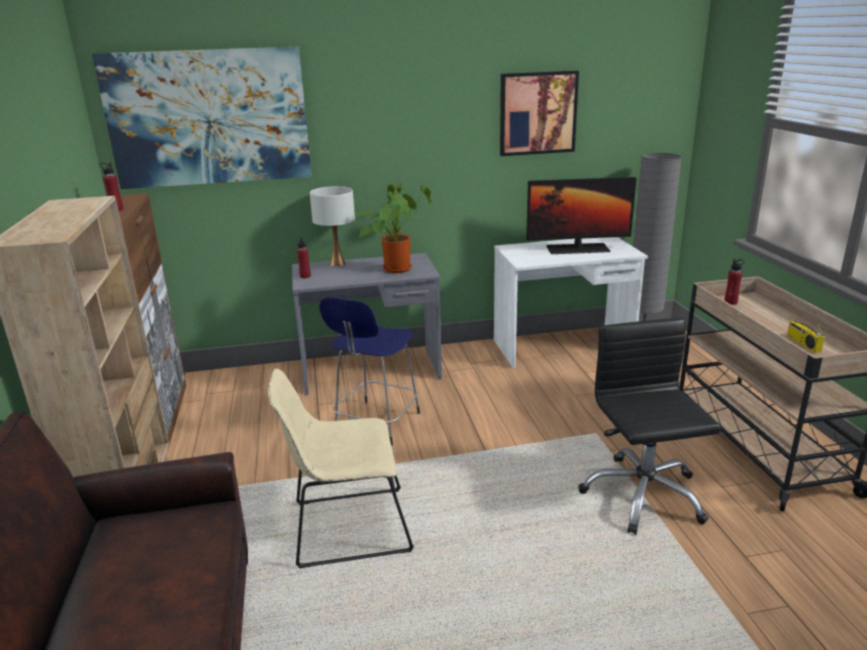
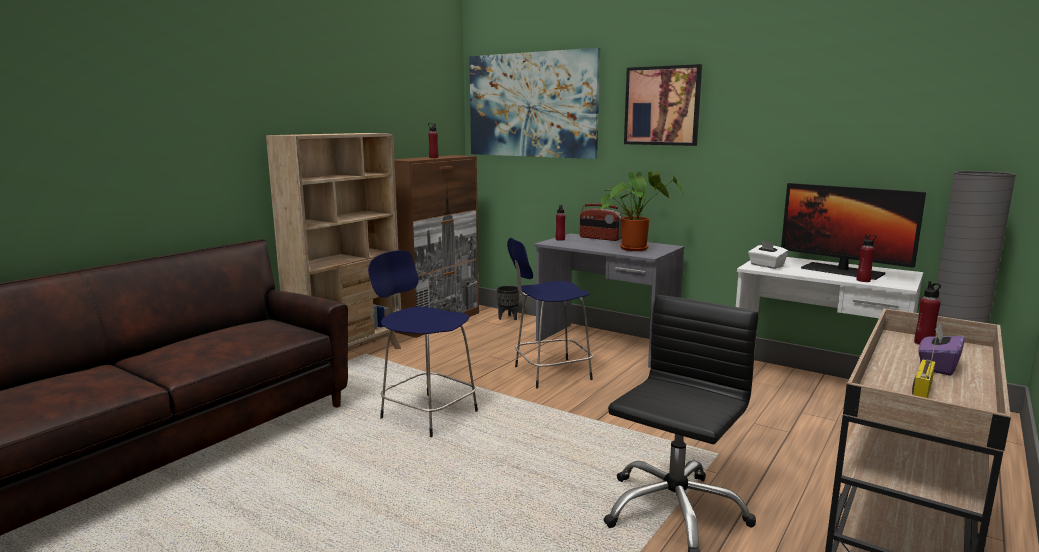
camera: 45 degrees right, 10 degrees down
beige chair [268,368,414,568] -> blue stool [368,250,478,437]
white table lamp [310,186,355,266] -> radio [580,203,623,241]
picture [500,70,579,156] -> picture moved to [624,64,702,146]
none -> black planter [497,286,519,320]
none -> white tissue box [748,240,788,269]
none -> red bottle [857,234,877,282]
none -> purple tissue box [918,324,965,376]

